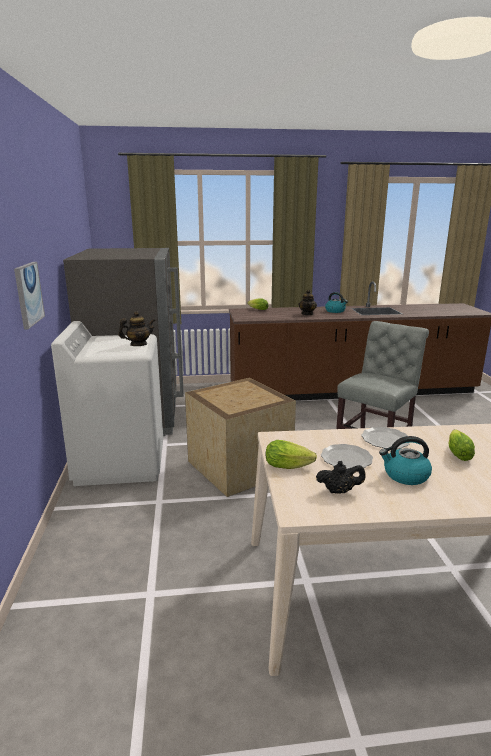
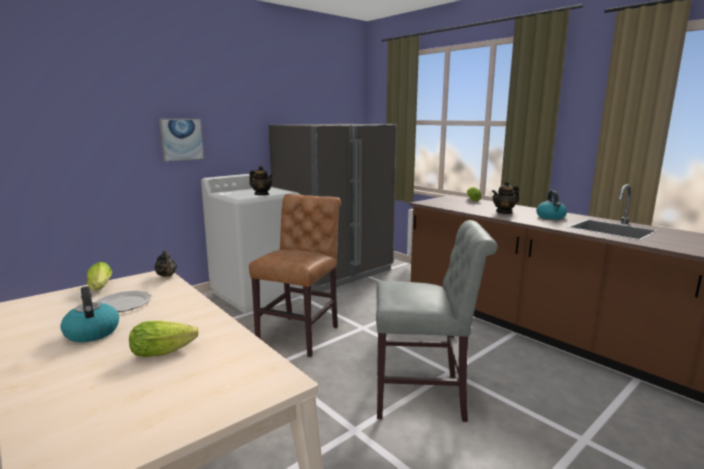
camera: 55 degrees right, 5 degrees down
crate [185,378,296,497] -> brown chair [249,194,341,357]
black teapot [316,461,365,494] -> black teapot moved to [154,251,177,277]
plate [362,427,410,449] -> none

